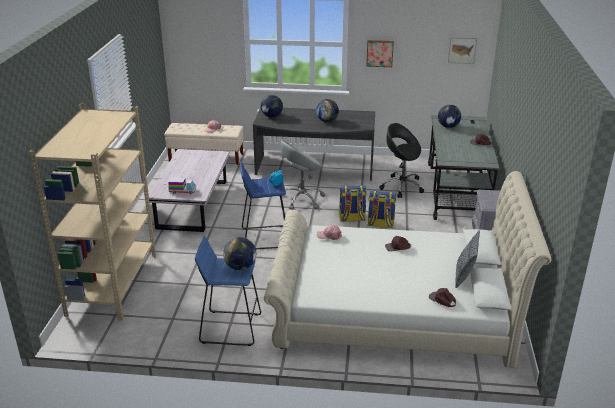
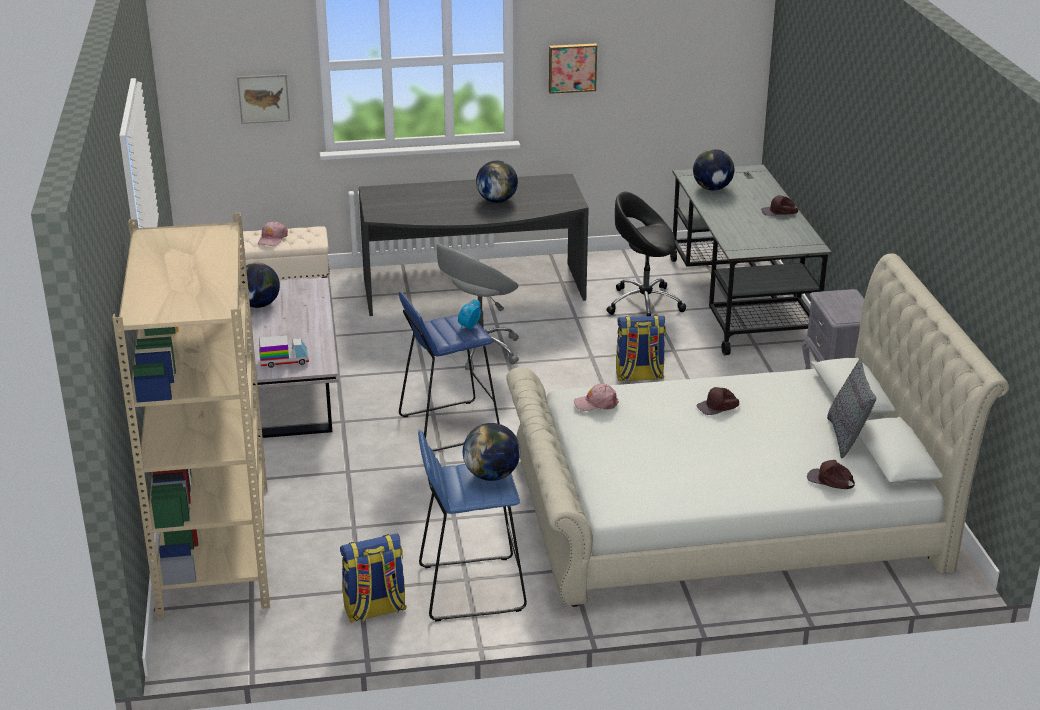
camera: 15 degrees left, 0 degrees up
globe [261,95,283,117] -> globe moved to [240,263,280,308]
backpack [339,185,367,222] -> backpack moved to [340,533,407,623]
picture [448,37,477,64] -> picture moved to [237,74,290,124]

